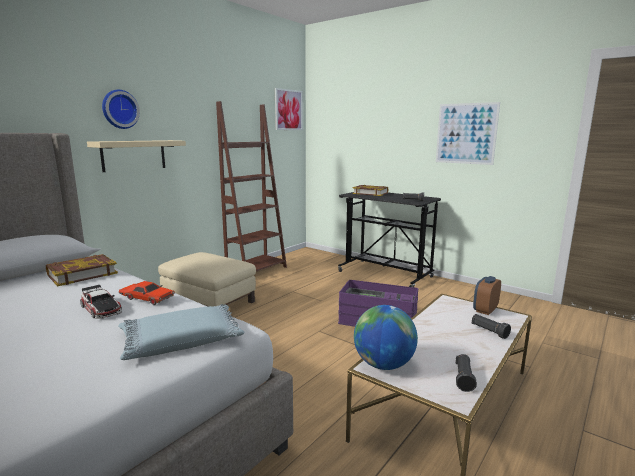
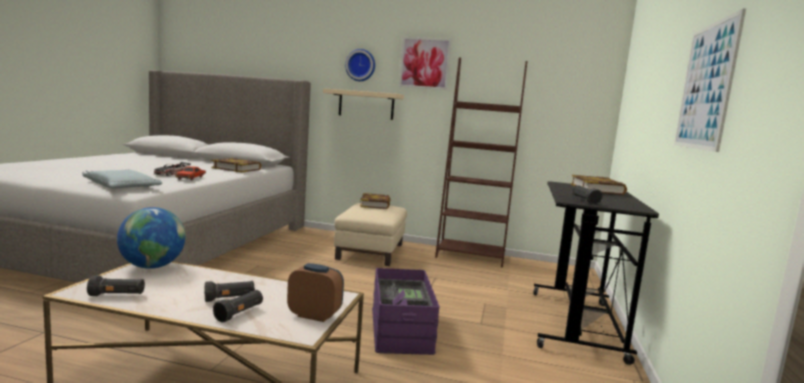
camera: 65 degrees right, 5 degrees down
picture [275,88,303,130] -> picture moved to [399,37,452,90]
none -> black flashlight [205,281,255,302]
none -> book [360,193,390,209]

